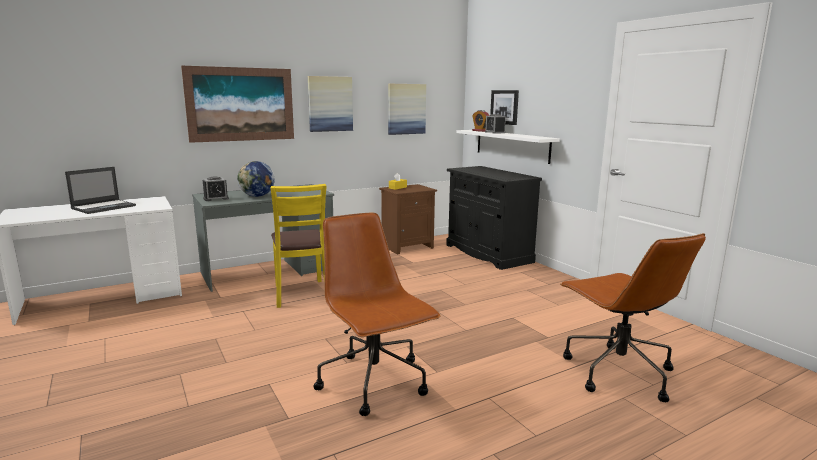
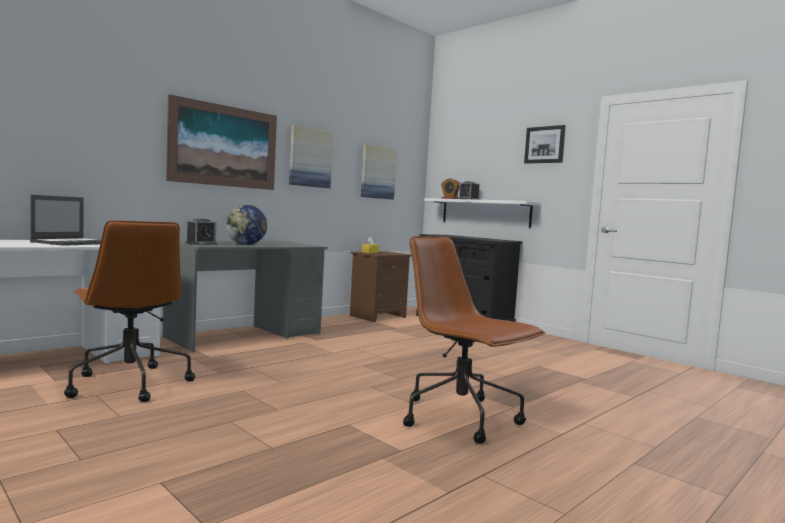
camera: 15 degrees left, 10 degrees down
yellow chair [270,184,327,308] -> none
picture [490,90,519,125] -> picture moved to [524,125,566,164]
brown office chair [560,233,706,403] -> brown office chair moved to [64,220,195,402]

